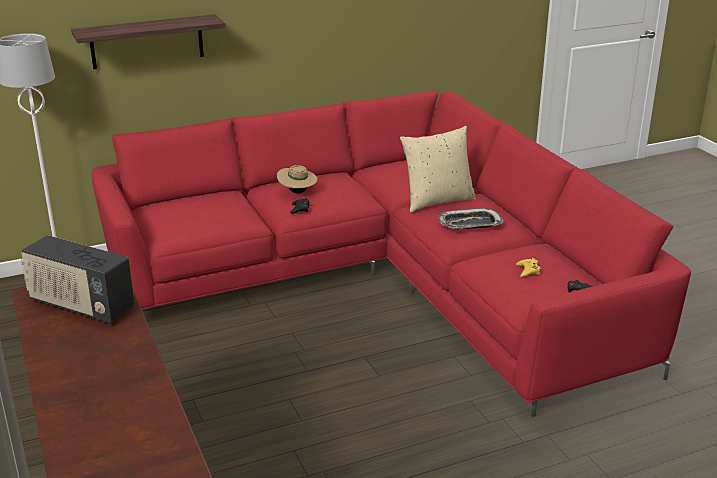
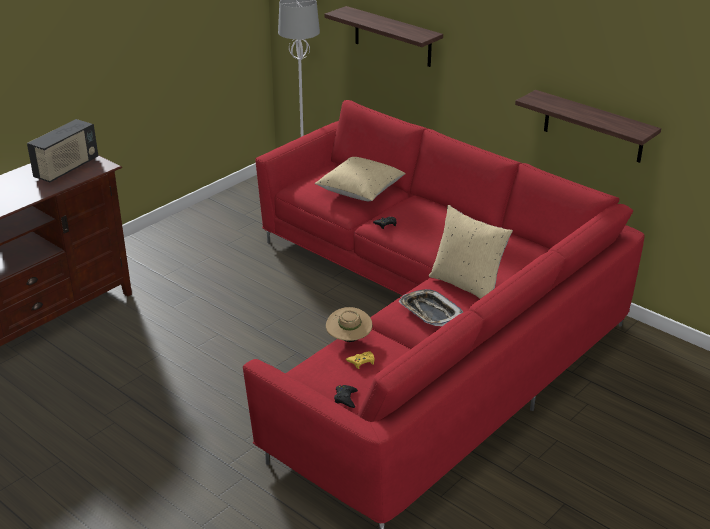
camera: 65 degrees right, 5 degrees up
radio [21,235,135,323] -> radio turned 150 degrees counterclockwise [27,119,98,182]
beige hat [277,165,318,194] -> beige hat moved to [326,307,372,342]
none -> beige pillow [315,157,406,201]
none -> shelf [515,90,661,163]

